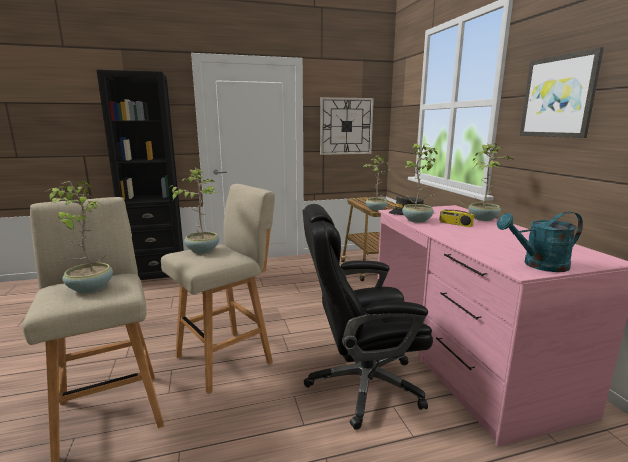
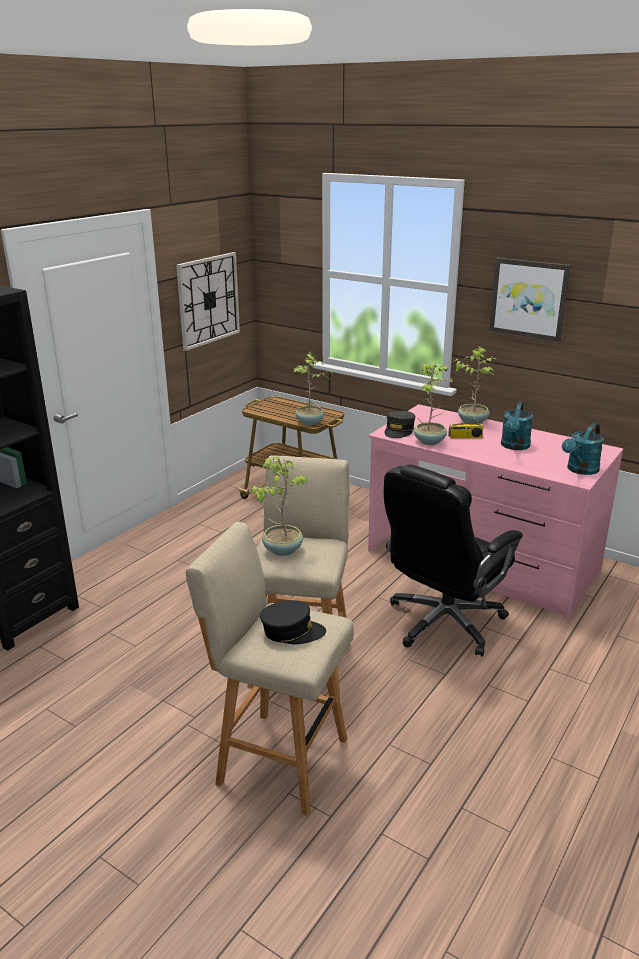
camera: 40 degrees left, 10 degrees up
potted plant [49,181,113,293] -> black cap [260,600,326,644]
none -> turquoise watering can [501,401,533,450]

